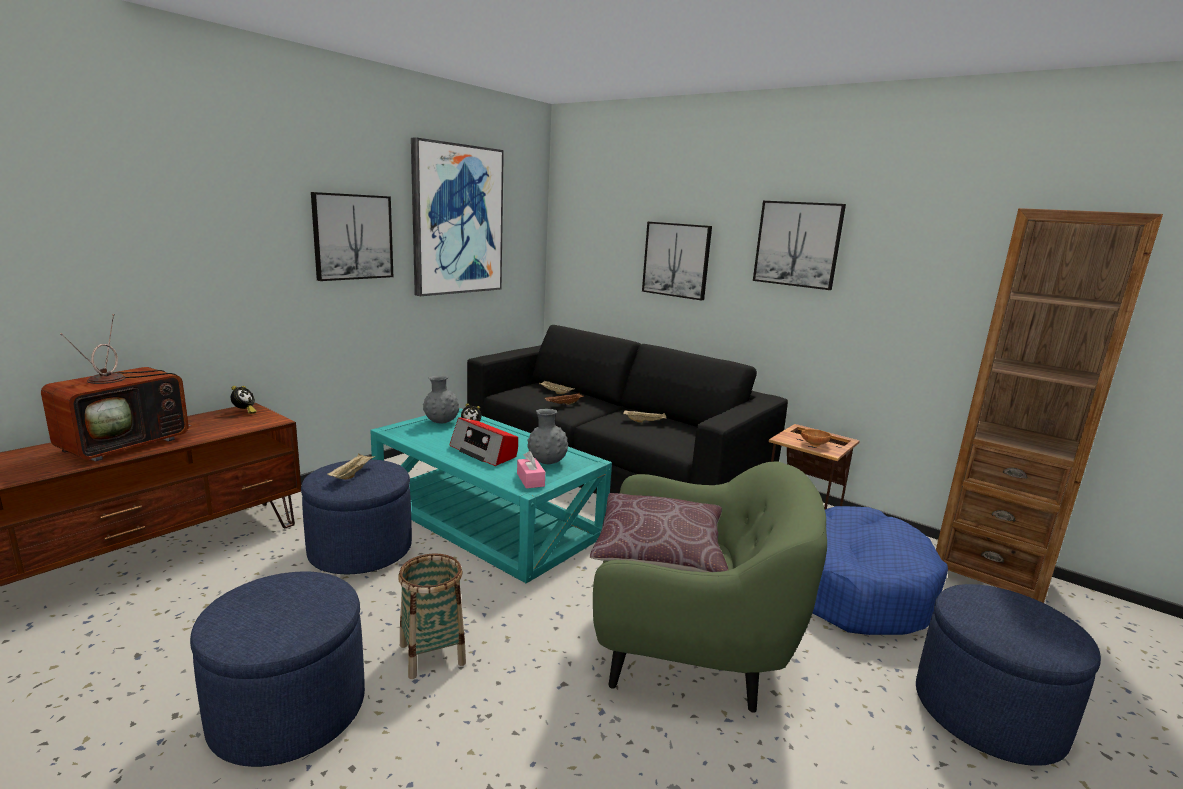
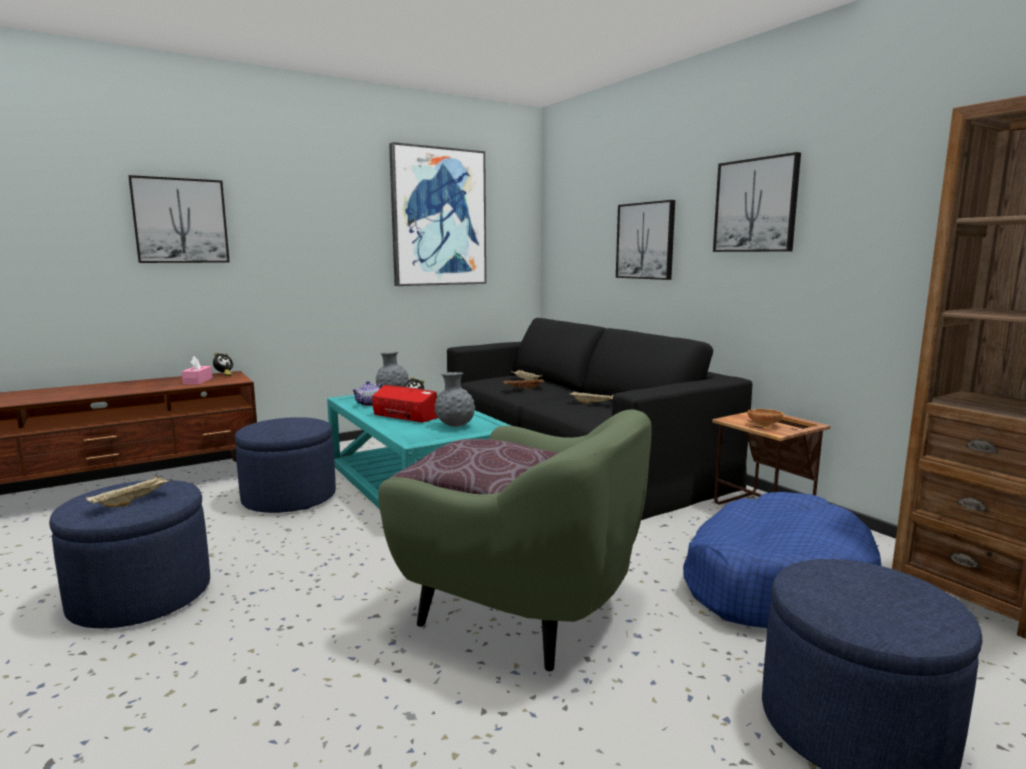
camera: 20 degrees right, 5 degrees down
television [41,314,191,461] -> none
picture [311,192,393,281] -> picture moved to [128,175,230,263]
beige tray [327,453,376,480] -> beige tray moved to [85,475,172,507]
basket [398,554,466,679] -> none
radio [449,417,518,466] -> radio turned 150 degrees clockwise [372,385,438,422]
pink tissue box [517,451,545,489] -> pink tissue box moved to [182,356,213,384]
none -> teapot [351,381,384,406]

